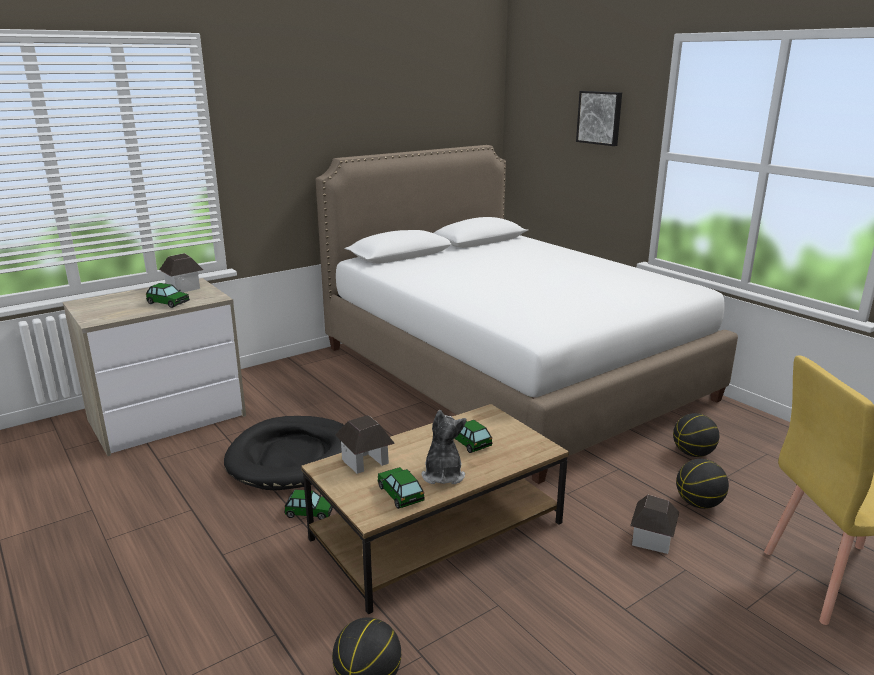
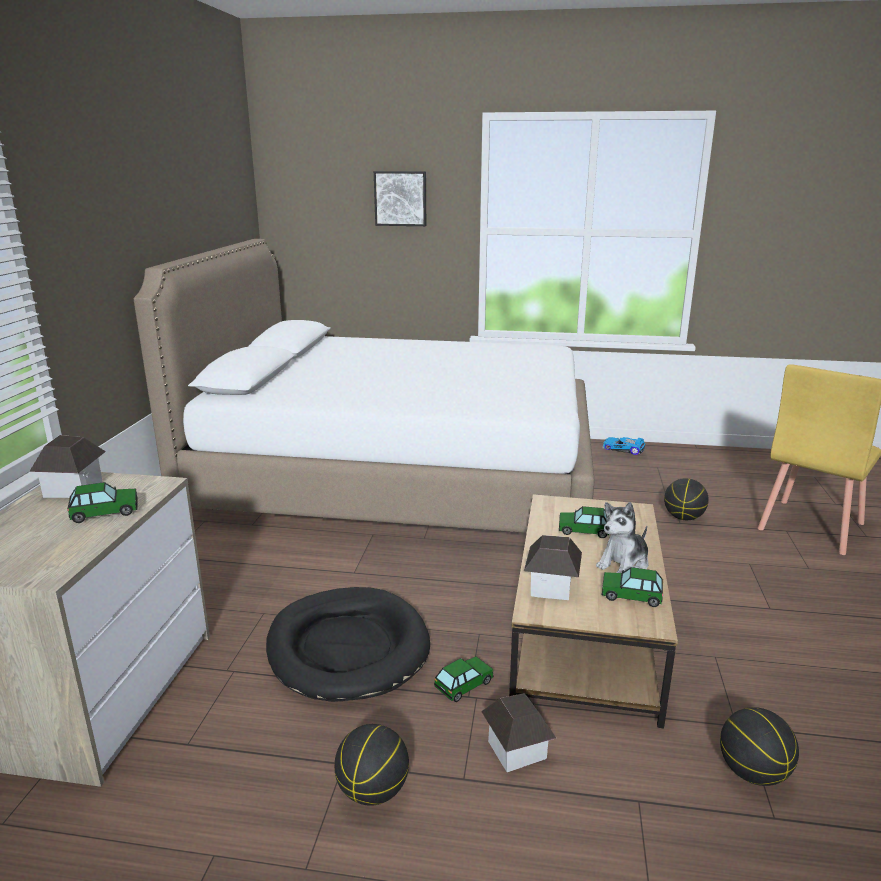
camera: 45 degrees left, 0 degrees up
plush toy [421,410,466,484] -> plush toy turned 90 degrees counterclockwise [596,502,649,573]
toy house [630,495,679,554] -> toy house moved to [481,693,556,772]
basketball [673,413,719,457] -> basketball moved to [334,724,409,806]
none -> toy car [603,437,645,455]

